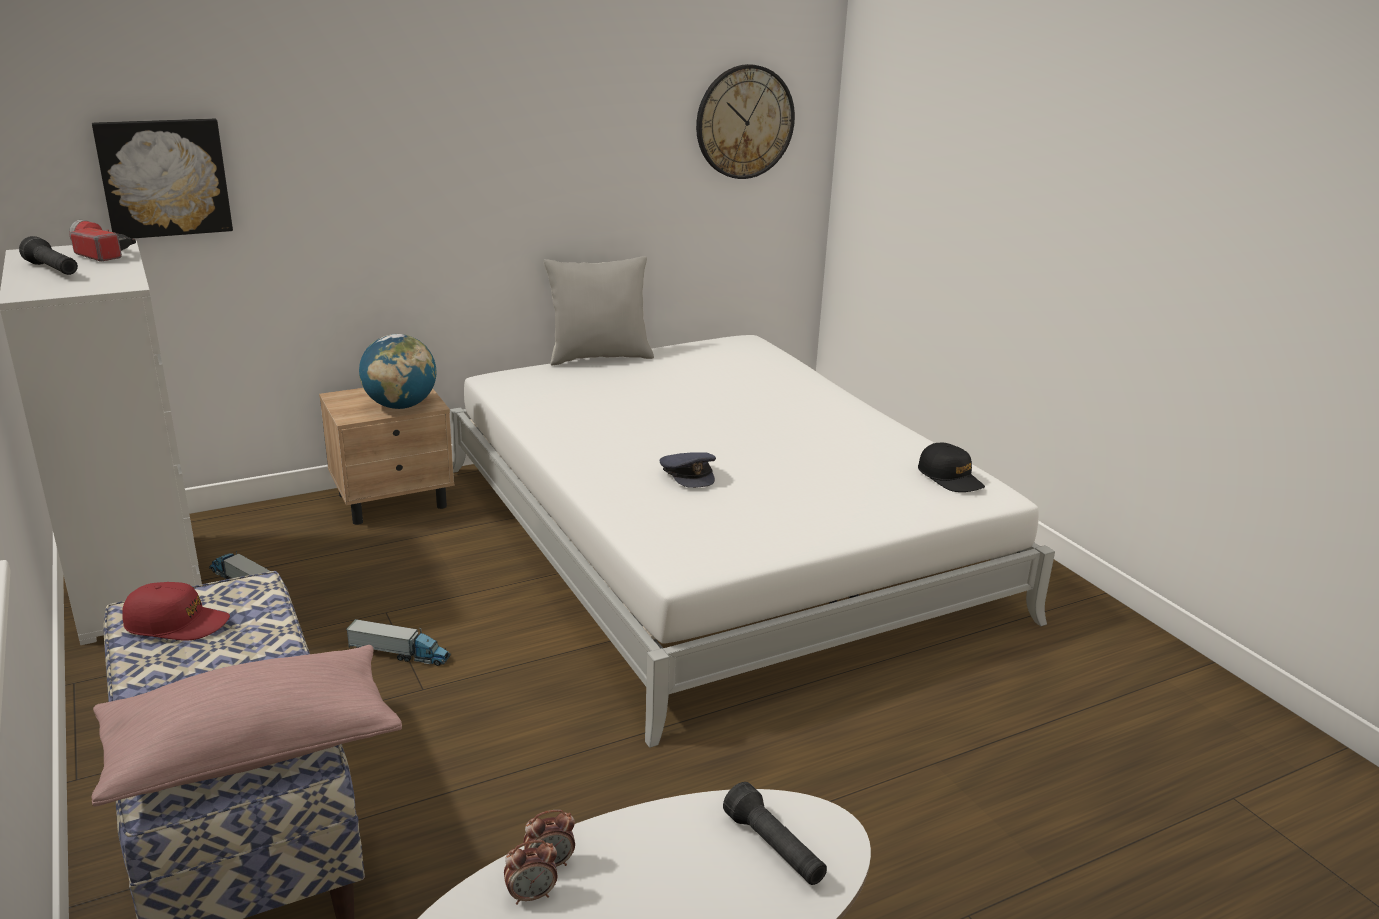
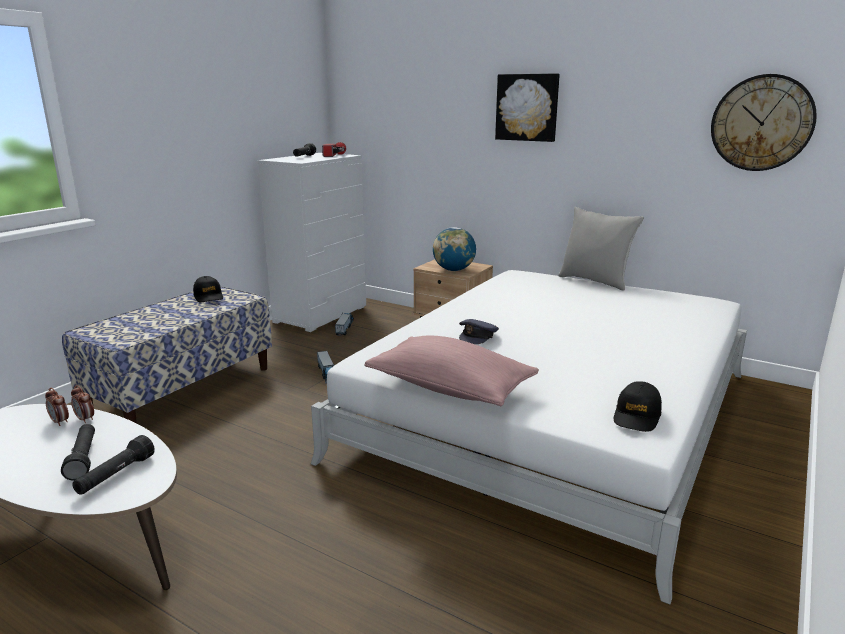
camera: 60 degrees right, 5 degrees down
pink pillow [91,645,402,806] -> pink pillow moved to [364,336,539,406]
picture [92,119,233,239] -> picture moved to [495,74,560,142]
red cap [122,582,230,641] -> black cap [193,276,223,302]
none -> black flashlight [61,424,95,481]

